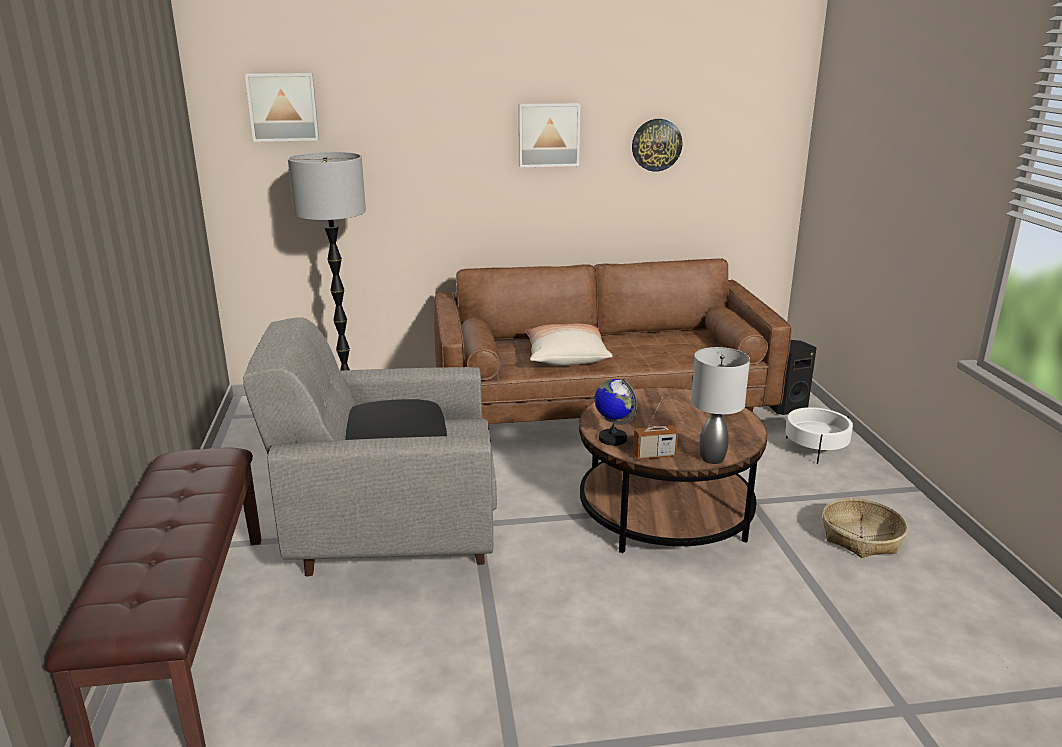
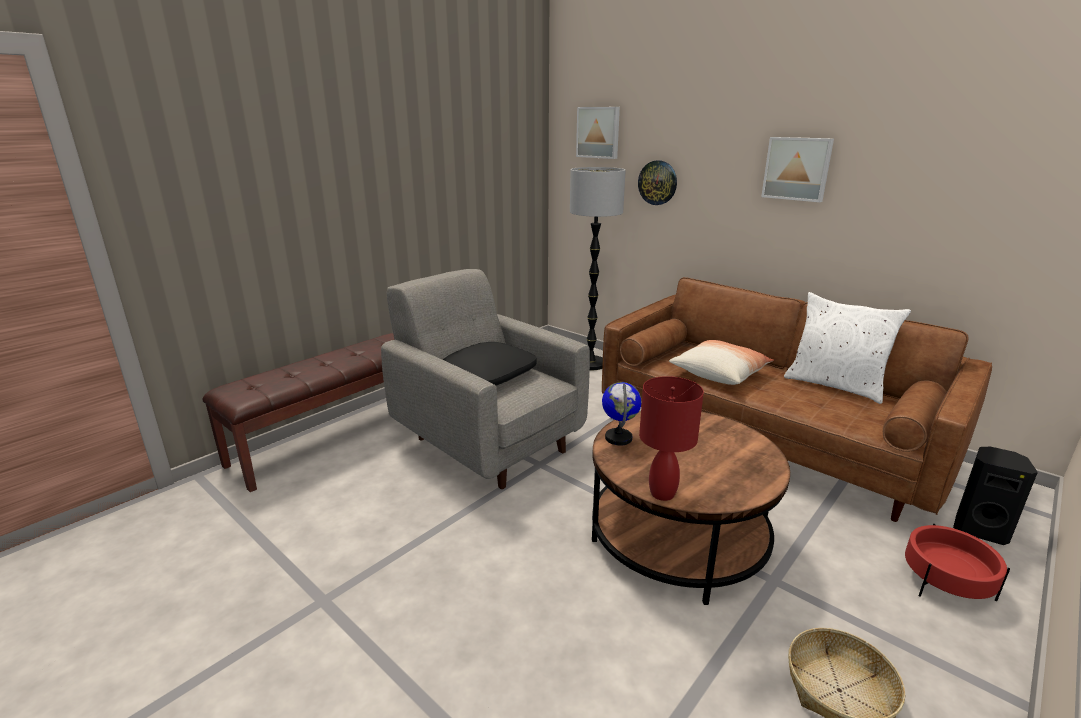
camera: 50 degrees right, 0 degrees up
wall clock [632,119,682,172] -> wall clock moved to [638,160,677,205]
radio [633,397,678,460] -> none
grey table lamp [691,347,750,464] -> red table lamp [639,376,704,501]
white planter [785,407,853,464] -> red planter [905,524,1010,601]
none -> white pillow [784,292,911,404]

